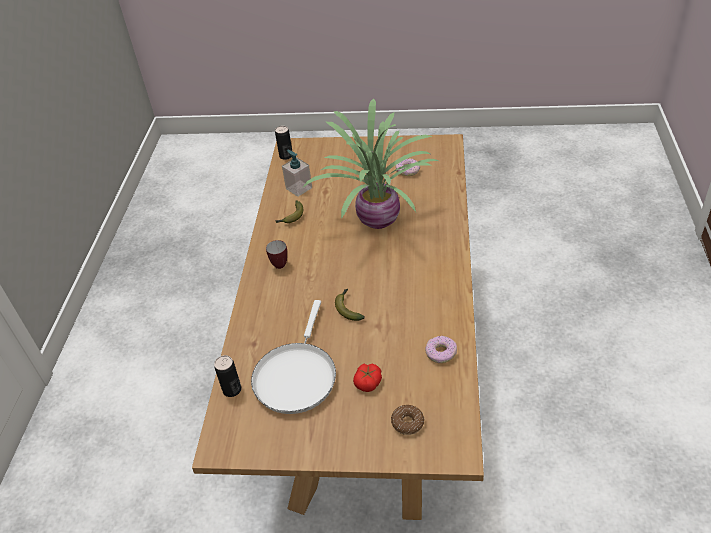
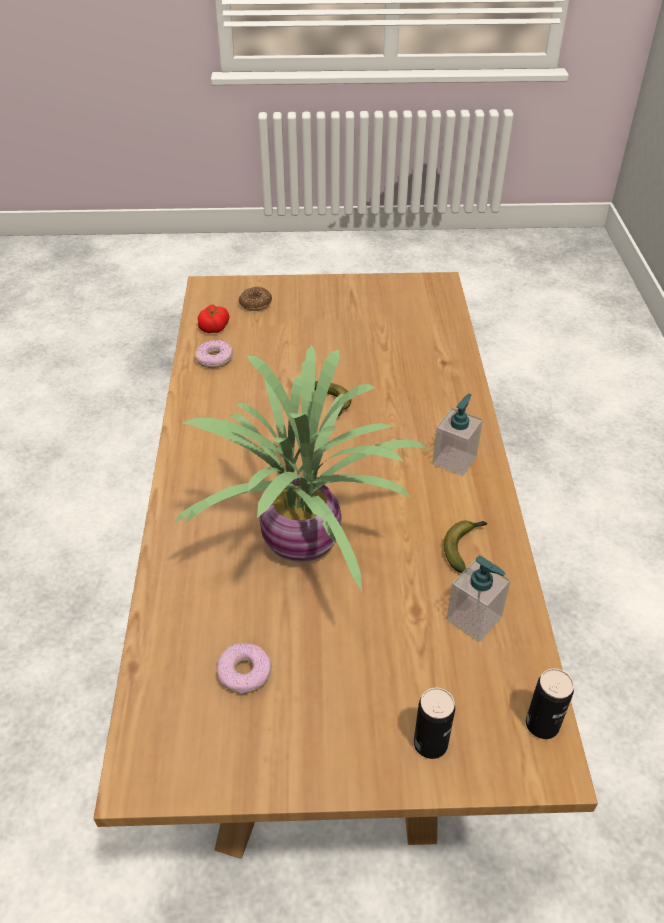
camera: 170 degrees right, 0 degrees up
can [214,355,241,397] -> can moved to [414,688,455,759]
white frying pan [251,300,336,414] -> none
mug [266,240,287,269] -> soap dispenser [432,394,483,476]
tomato [353,364,382,392] -> tomato moved to [198,305,230,333]

